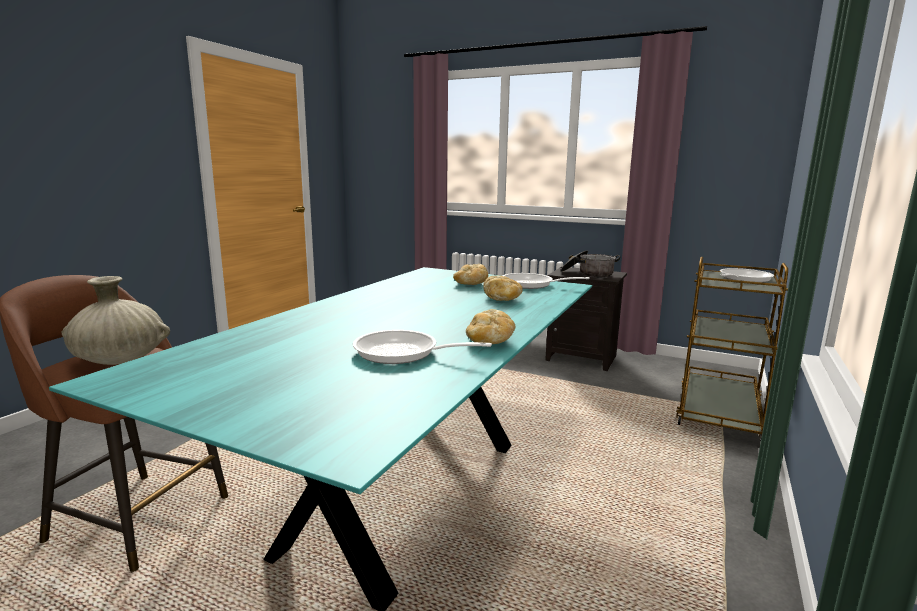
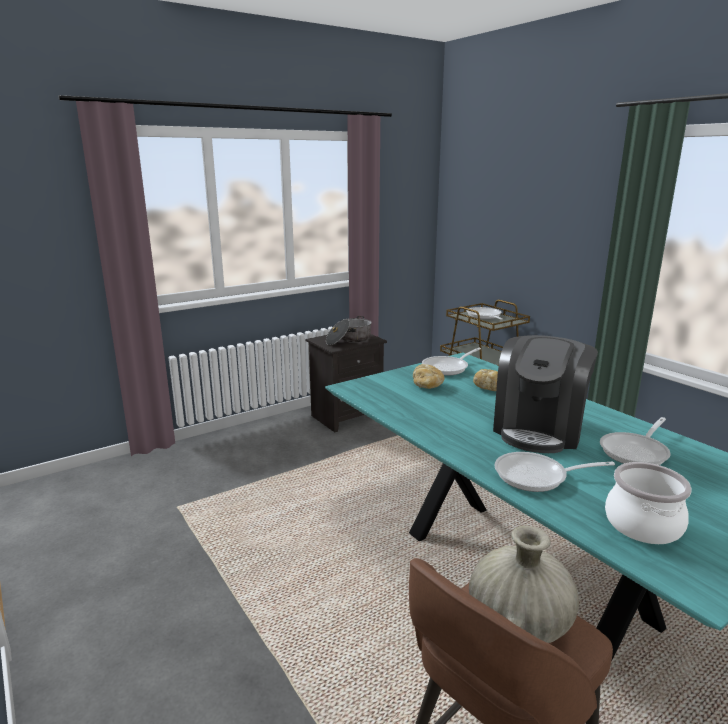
camera: 60 degrees left, 5 degrees up
bread [466,309,516,344] -> none
none -> coffee machine [493,335,598,453]
none -> frying pan [494,452,615,492]
none -> cooking pot [605,462,691,544]

